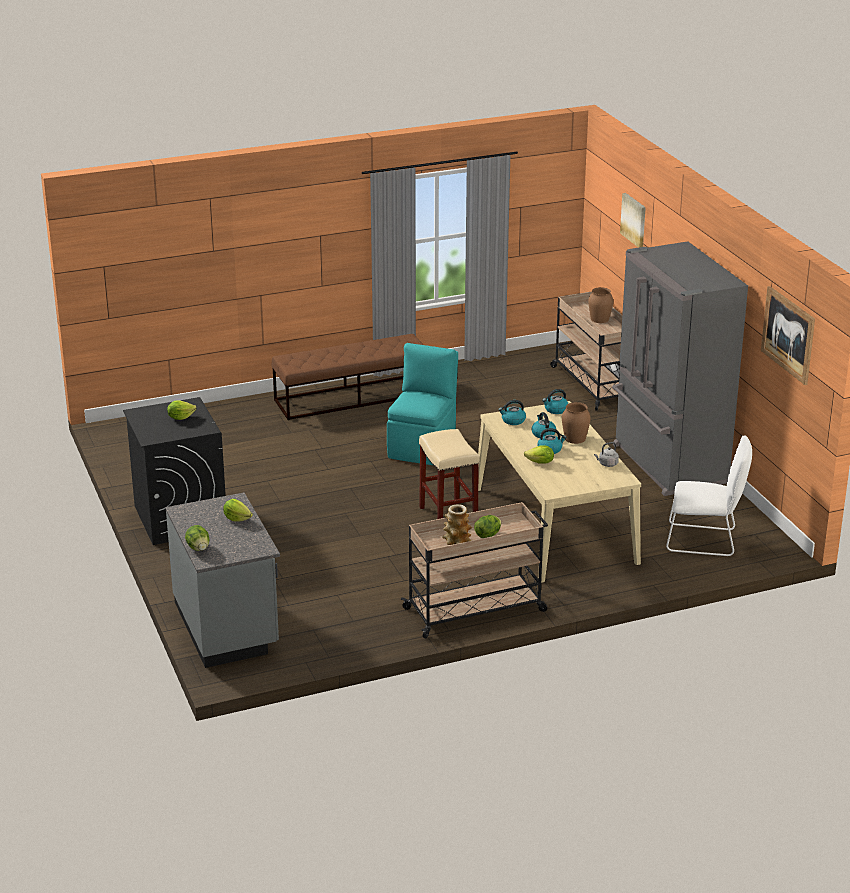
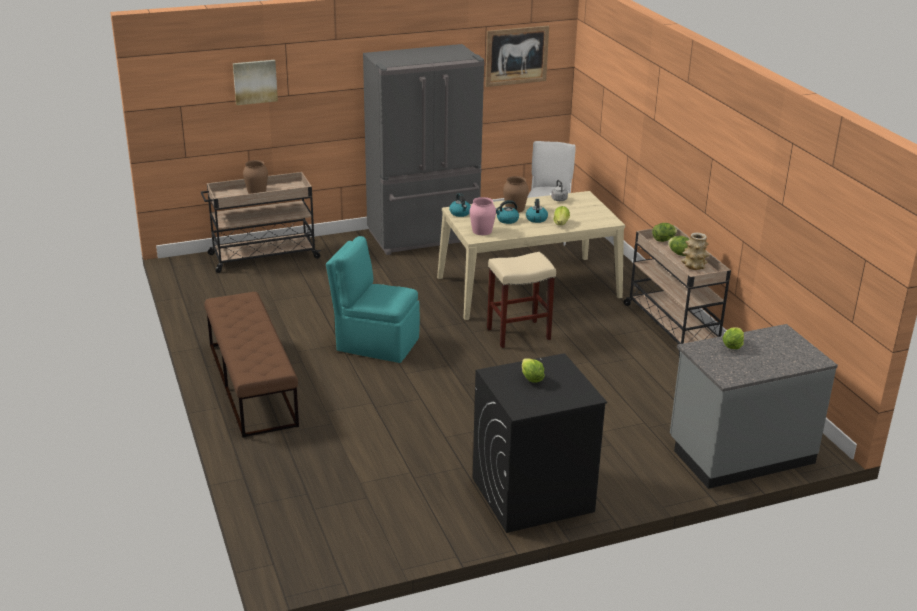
camera: 90 degrees left, 0 degrees up
lettuce [185,525,210,551] -> lettuce moved to [652,223,678,242]
kettle [498,400,526,425] -> pink vase [470,197,496,235]

